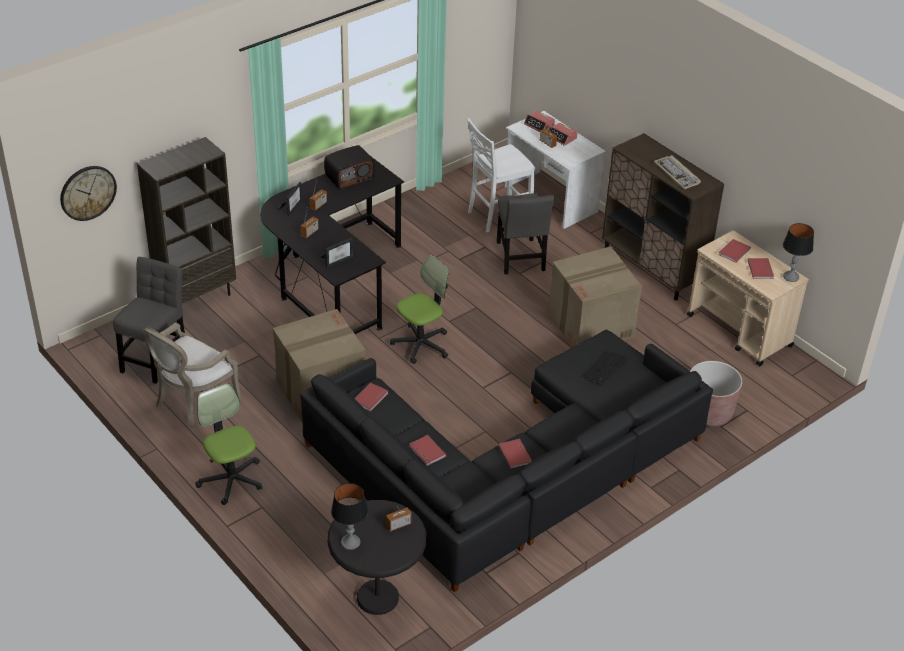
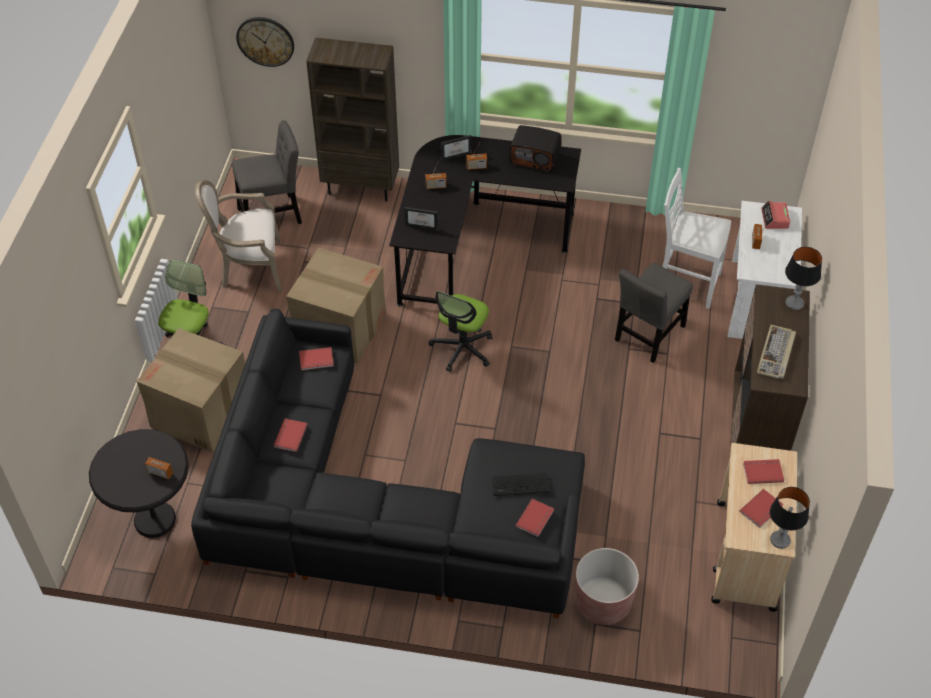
camera: 50 degrees right, 10 degrees up
table lamp [331,483,368,550] -> table lamp moved to [785,247,822,310]
office chair [390,255,449,364] -> office chair turned 105 degrees clockwise [429,291,492,372]
red book [498,439,532,469] -> red book moved to [516,499,554,537]
alarm clock [548,123,578,146] -> none
cardboard box [548,246,643,347] -> cardboard box moved to [136,328,245,453]

